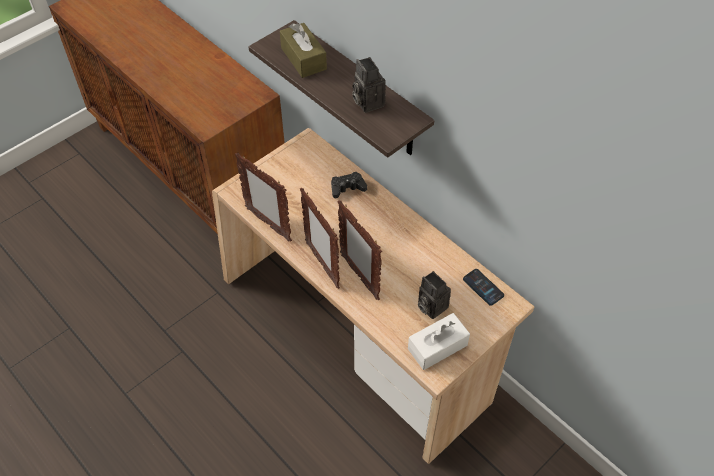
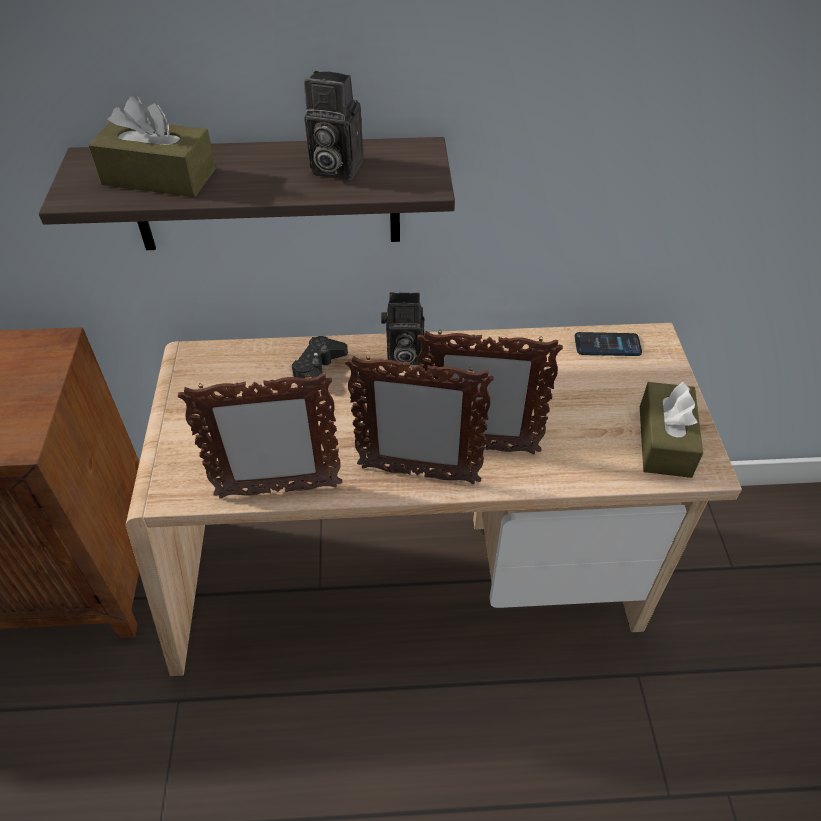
camera: 50 degrees left, 5 degrees down
white tissue box [408,313,470,370] -> brown tissue box [640,382,703,478]
camera [418,271,451,319] -> camera moved to [381,292,425,365]

